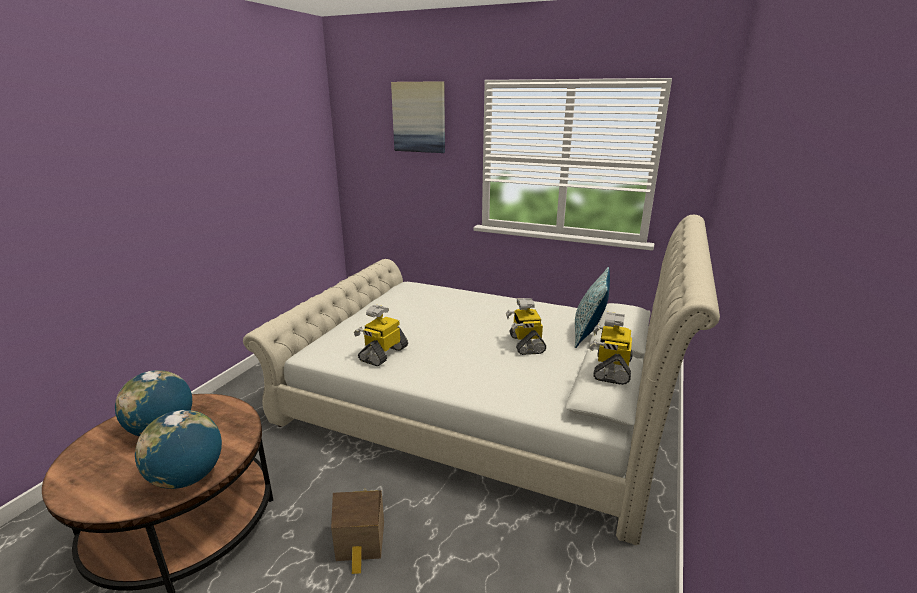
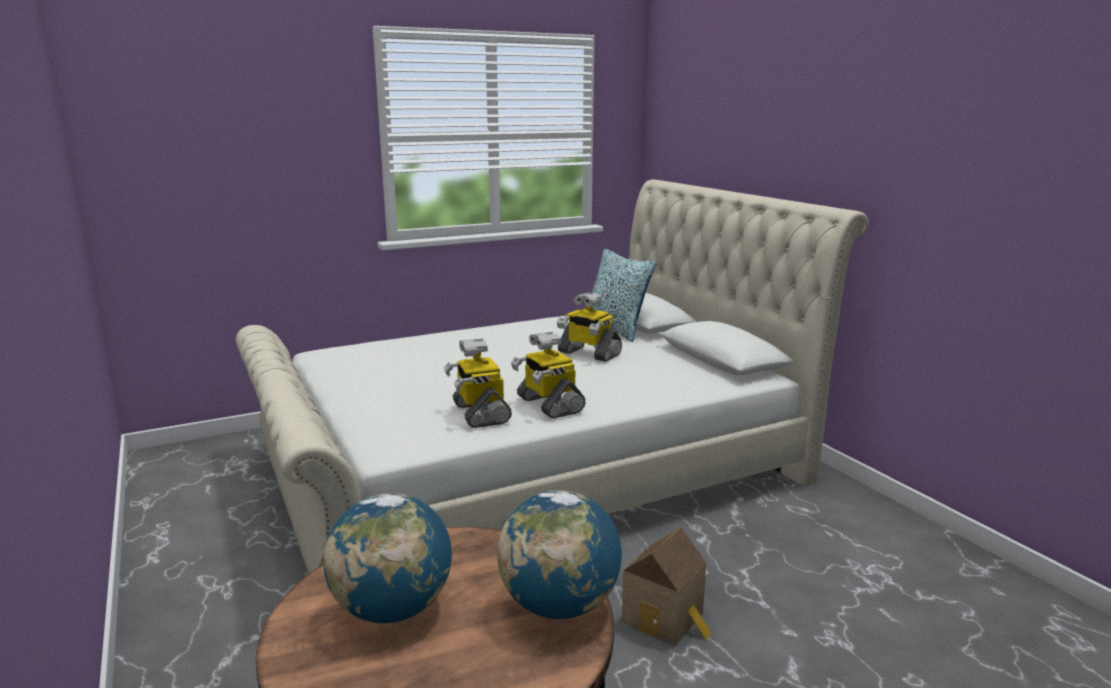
camera: 50 degrees left, 5 degrees down
picture [391,81,445,153] -> none
toy robot [590,312,633,385] -> toy robot moved to [511,332,586,418]

